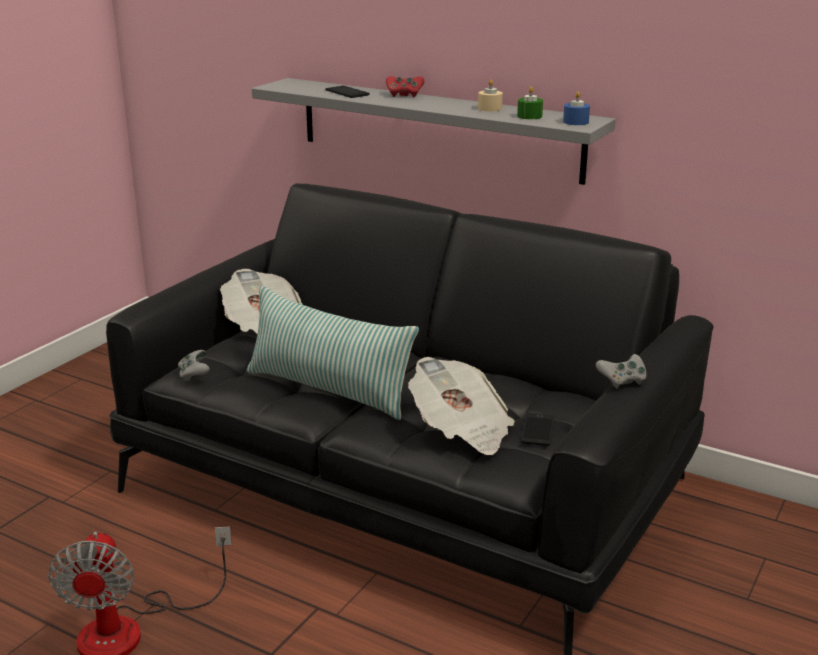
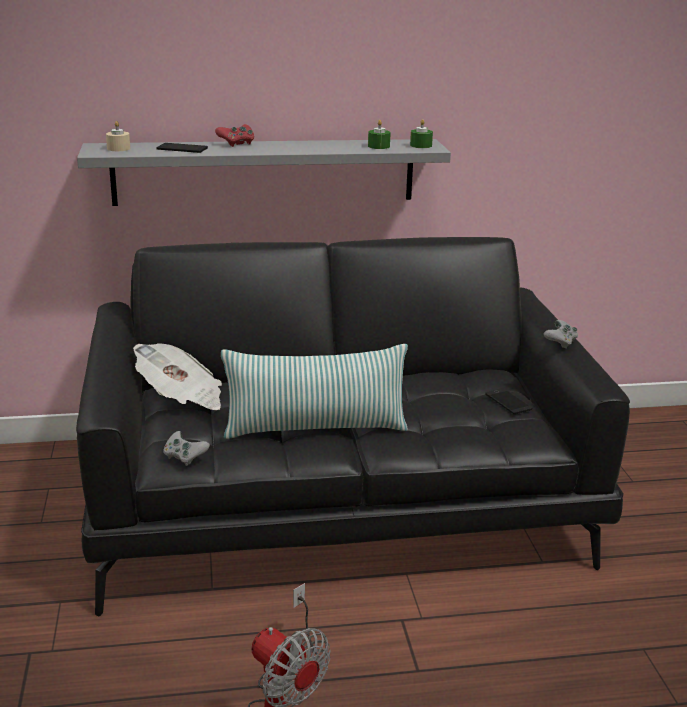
camera: 40 degrees left, 0 degrees up
newspaper [408,357,515,455] -> none
beige candle [478,79,503,112] -> beige candle moved to [106,121,130,151]
blue candle [563,91,590,125] -> green candle [410,119,433,148]

